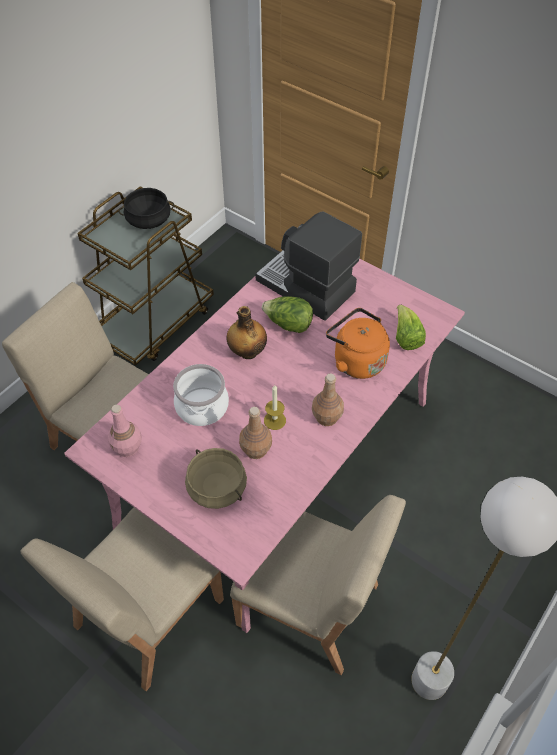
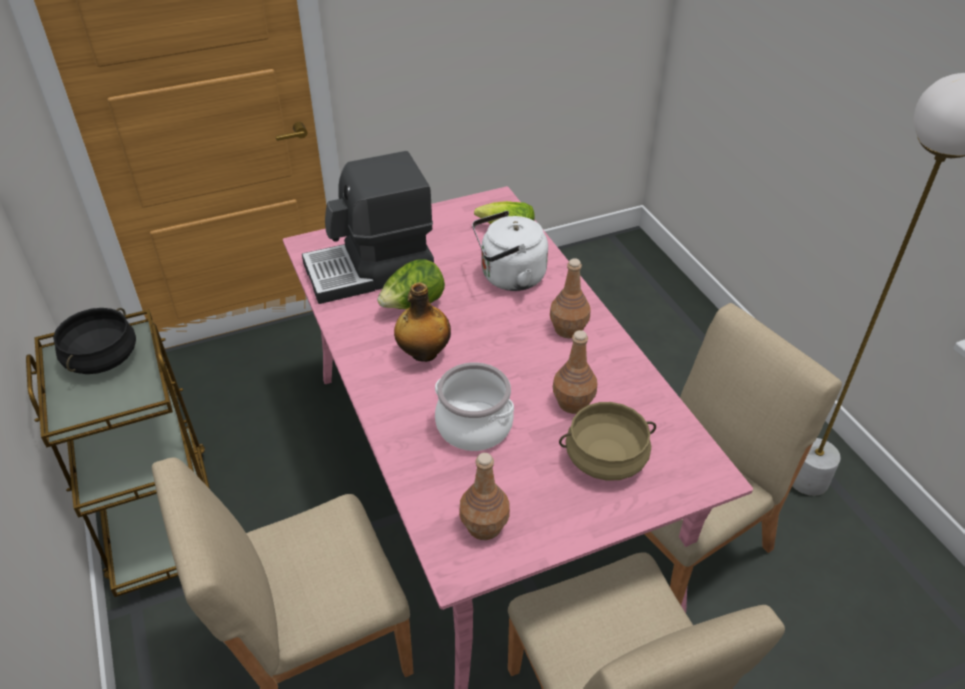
camera: 60 degrees left, 10 degrees down
pink bottle [108,405,142,457] -> brown bottle [459,453,510,540]
candle [264,385,286,430] -> none
orange kettle [326,308,390,379] -> white kettle [472,211,548,291]

